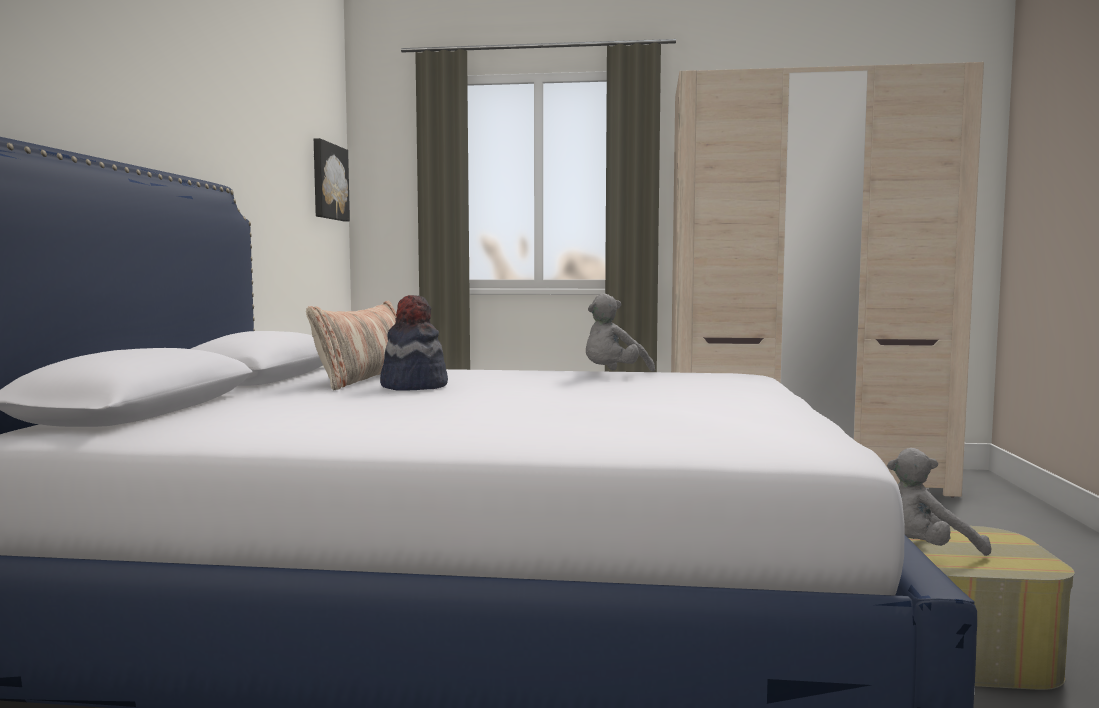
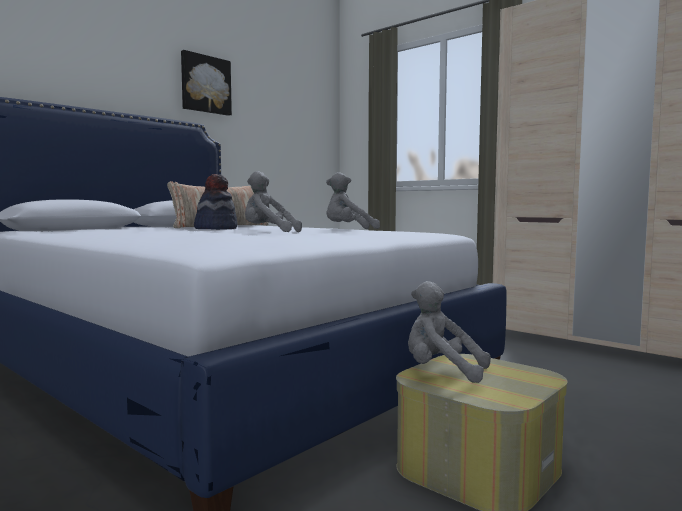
camera: 35 degrees right, 0 degrees up
picture [314,138,350,221] -> picture moved to [181,50,232,116]
none -> grey plush toy [245,171,302,232]

